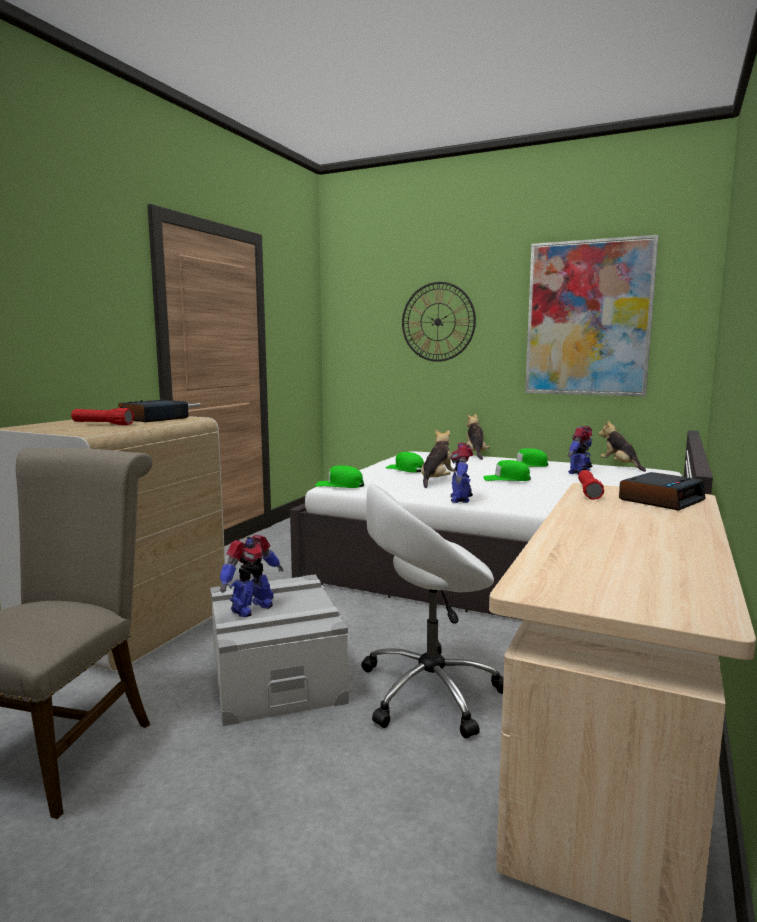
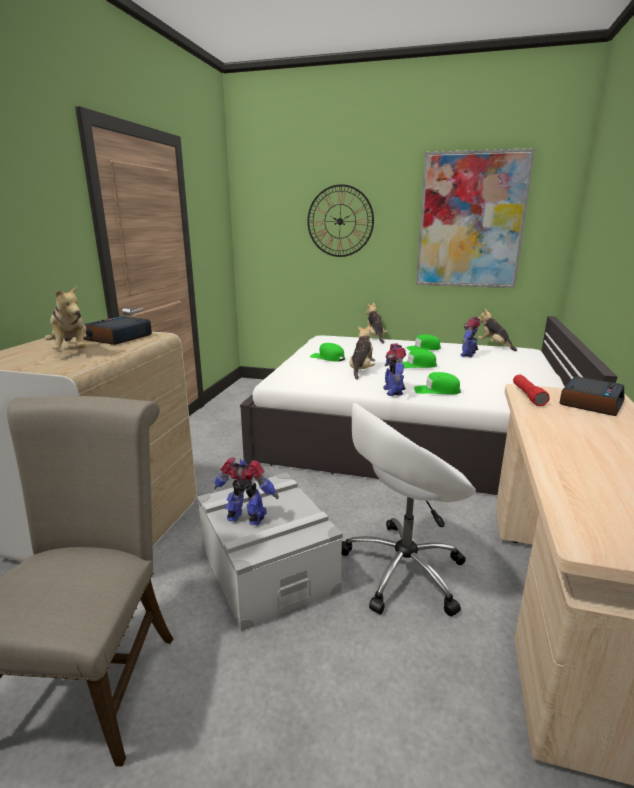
camera: 10 degrees left, 10 degrees up
red flashlight [71,408,134,425] -> plush toy [45,285,87,349]
toy robot [220,535,283,617] -> toy robot turned 105 degrees counterclockwise [214,457,279,525]
green cap [315,466,364,488] -> green cap moved to [414,372,460,395]

